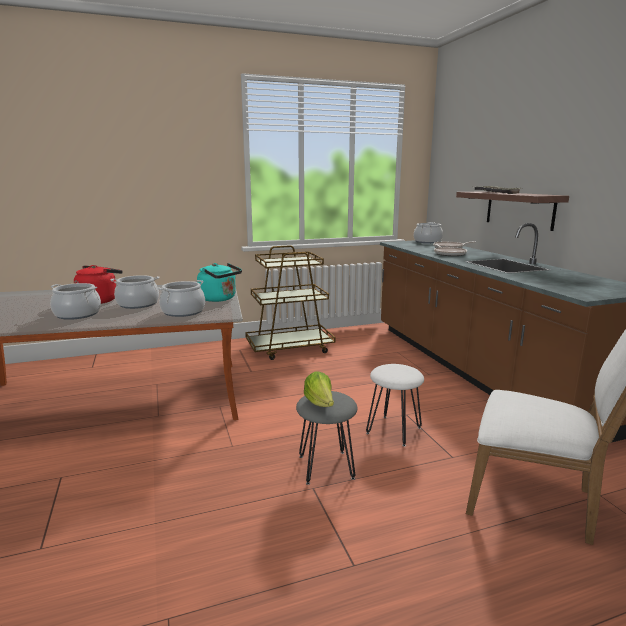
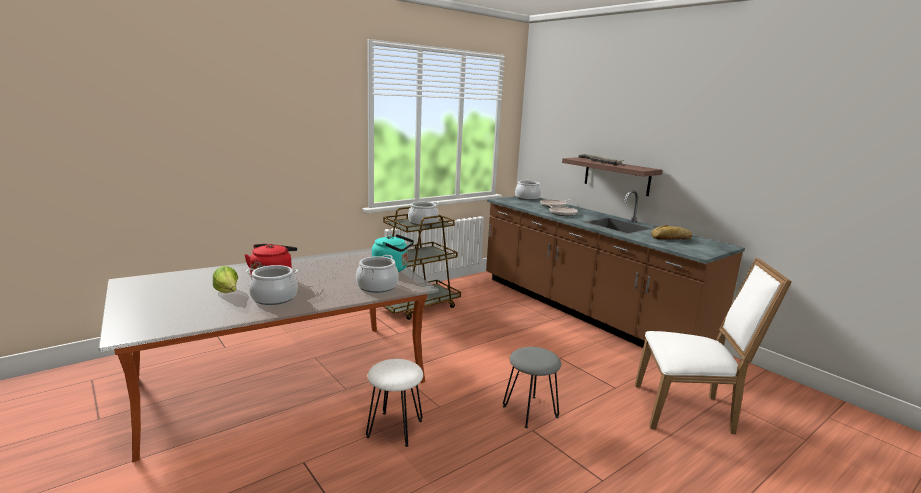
camera: 20 degrees left, 0 degrees up
cooking pot [111,275,160,309] -> cooking pot moved to [408,202,439,226]
lettuce [304,371,334,407] -> lettuce moved to [213,266,238,293]
white stool [366,364,424,447] -> white stool moved to [366,359,423,447]
none -> bread [651,225,692,240]

